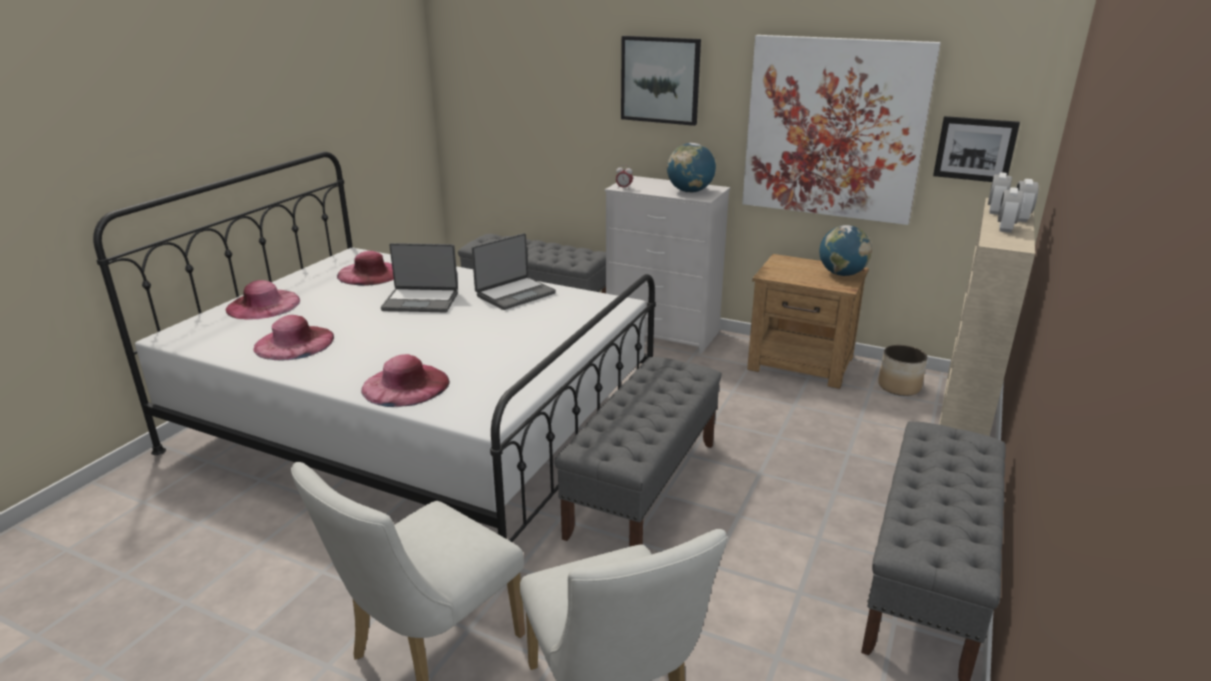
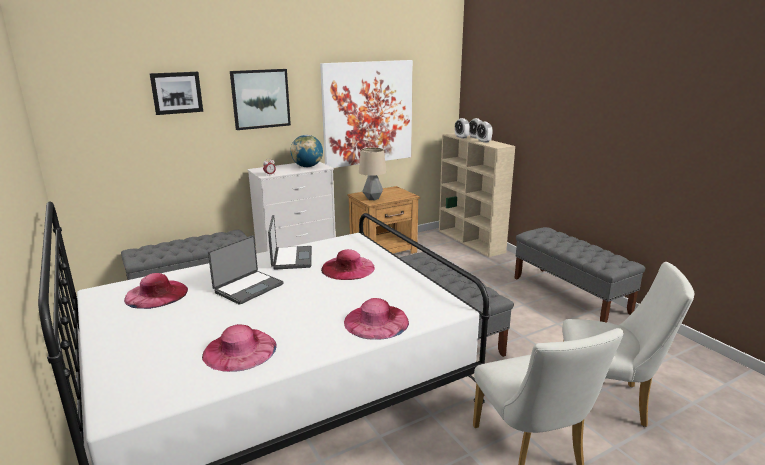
camera: 55 degrees left, 5 degrees down
pink hat [226,280,300,320] -> pink hat moved to [321,249,375,280]
globe [819,225,872,276] -> none
planter [878,345,927,396] -> none
picture [933,116,1020,182] -> picture moved to [149,72,203,115]
none -> table lamp [359,148,386,200]

